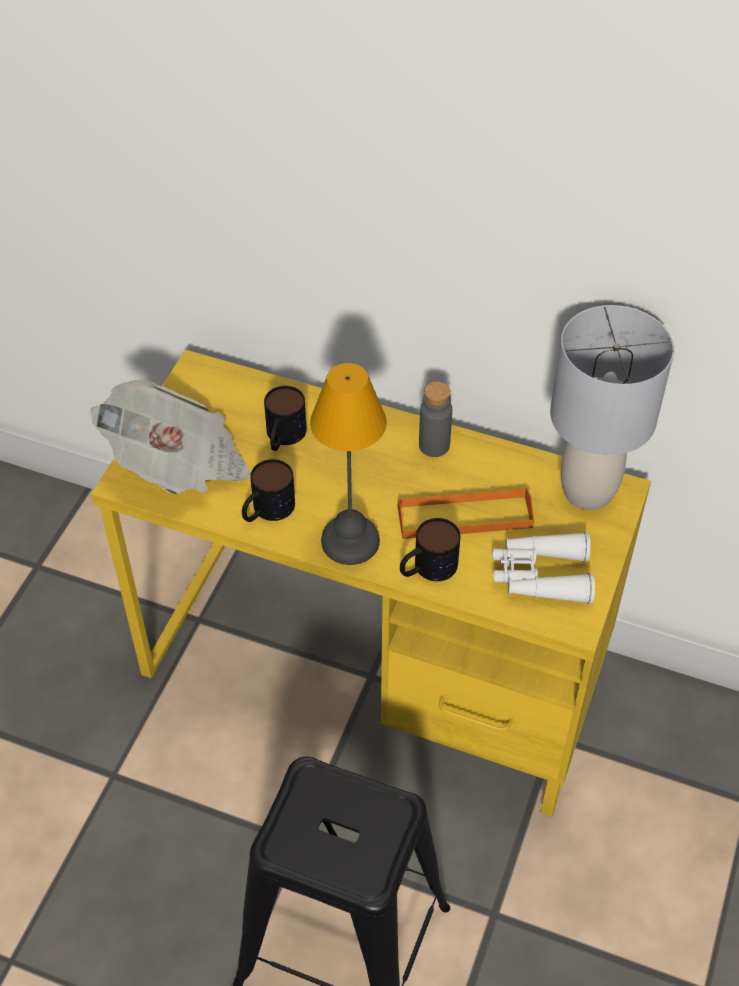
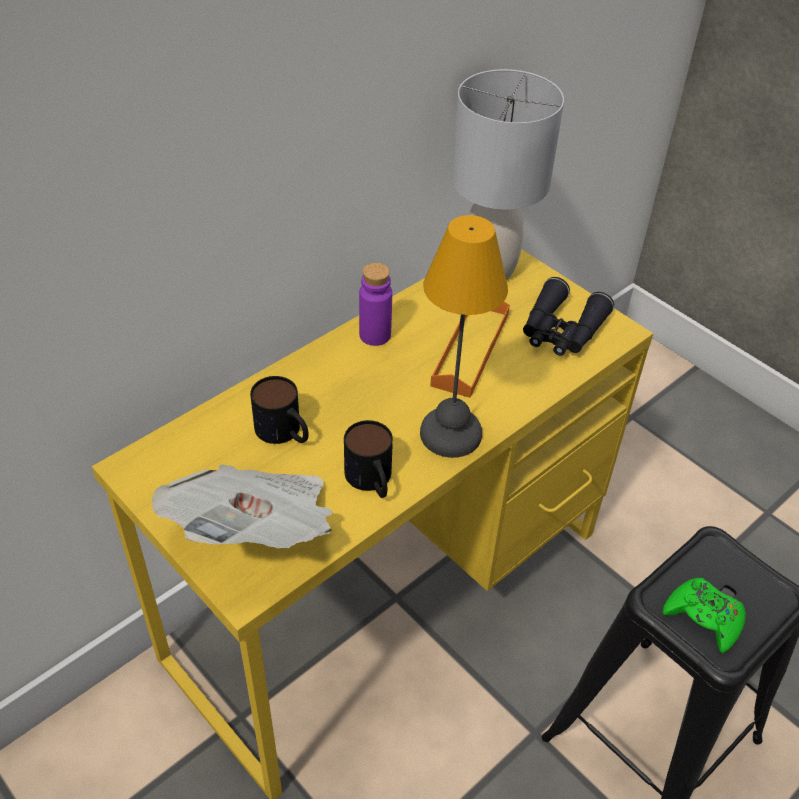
camera: 65 degrees left, 5 degrees down
mug [400,518,460,581] -> none
grey bottle [419,381,452,457] -> purple bottle [359,263,392,346]
white binoculars [492,532,595,604] -> black binoculars [523,277,614,356]
none -> green game controller [662,578,746,653]

